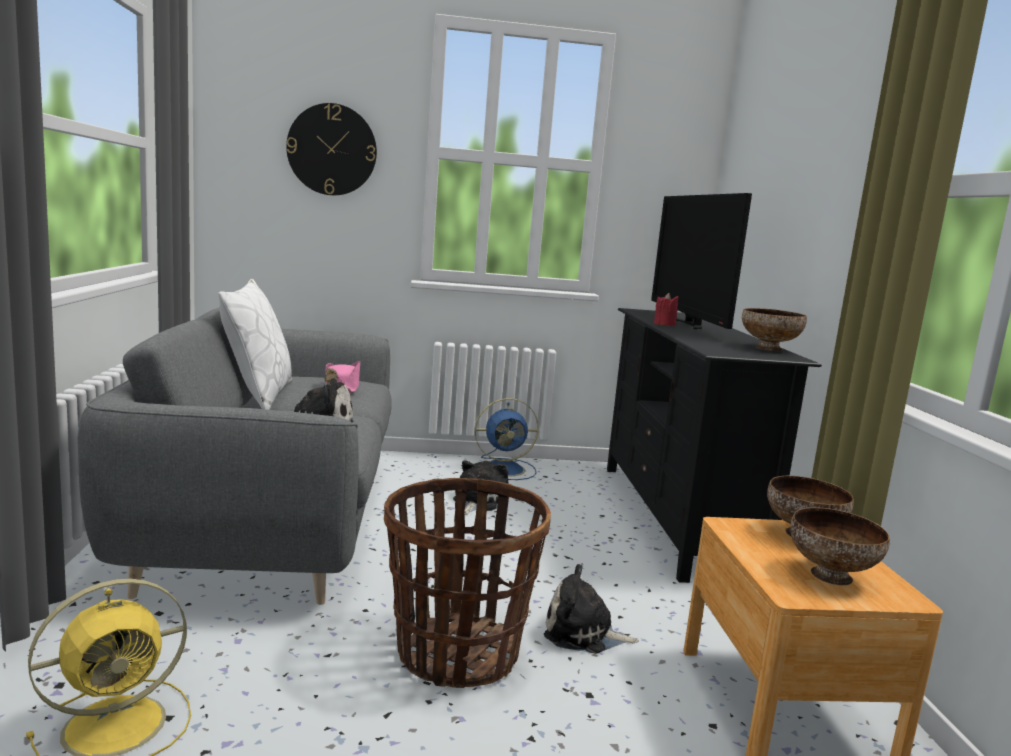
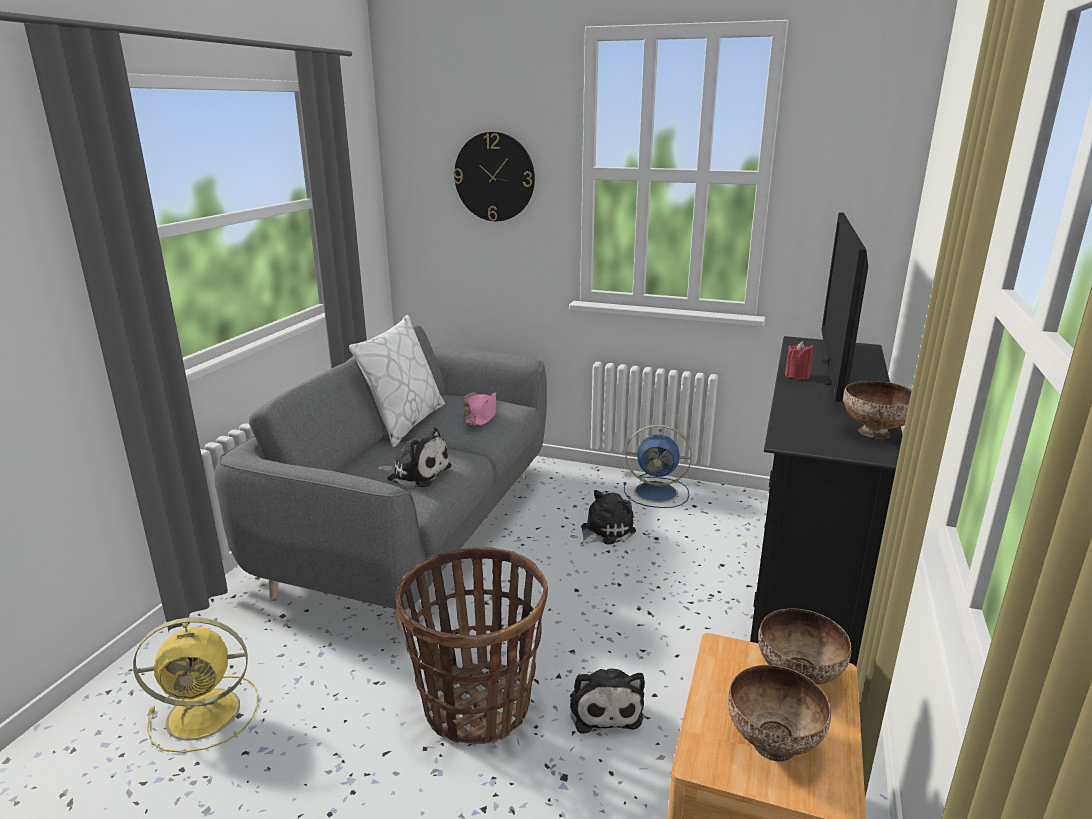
camera: 25 degrees right, 10 degrees up
plush toy [544,564,639,654] -> plush toy turned 135 degrees counterclockwise [570,668,645,733]

